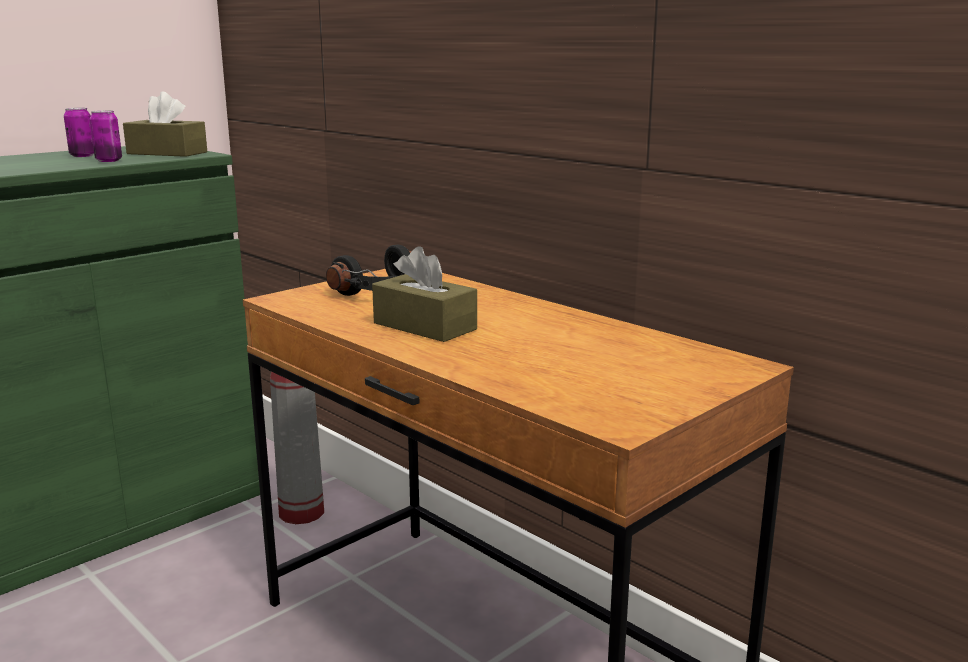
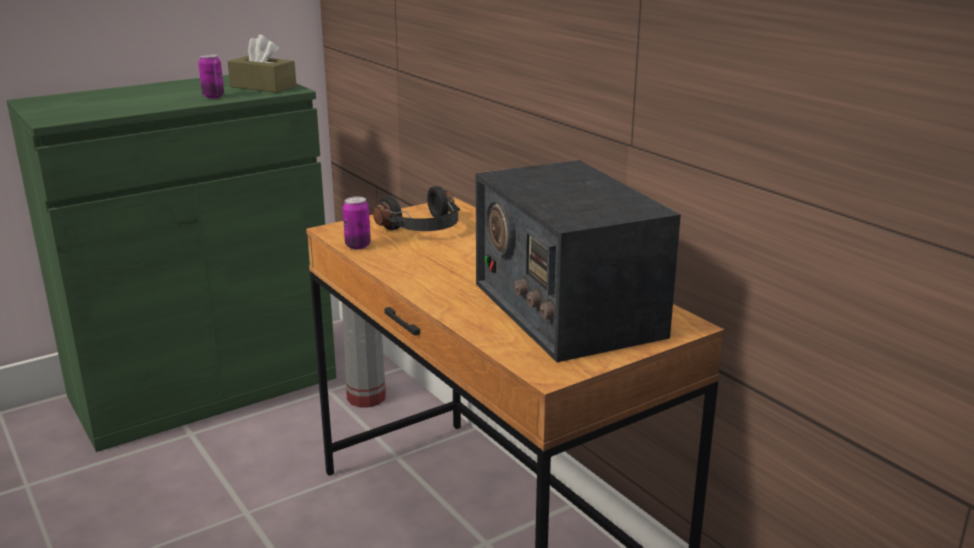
camera: 10 degrees right, 5 degrees up
can [64,108,94,157] -> can moved to [343,197,371,249]
brown tissue box [372,246,477,342] -> none
none -> radio [476,160,681,362]

